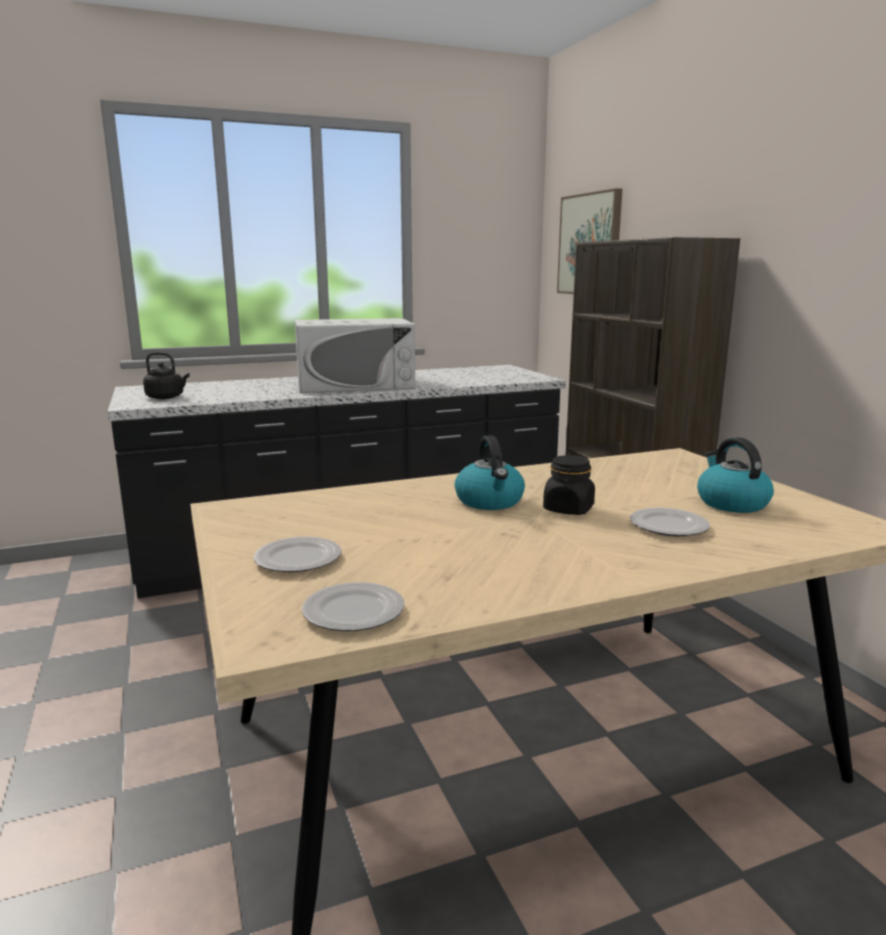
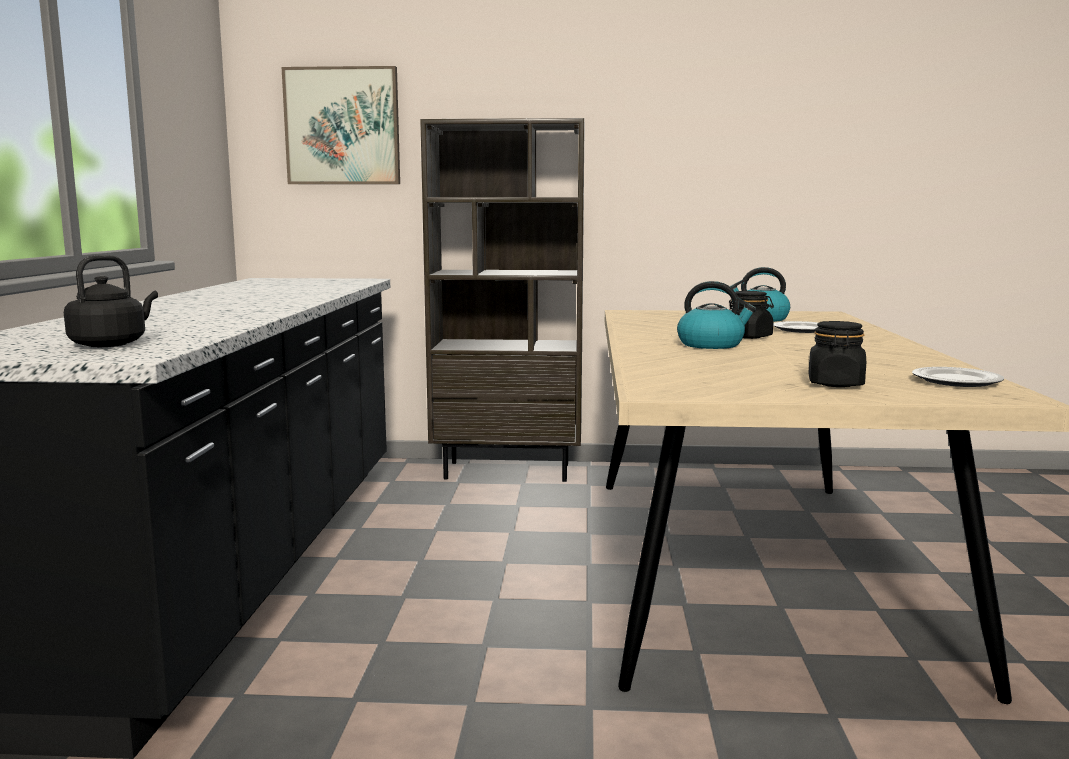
camera: 65 degrees left, 5 degrees down
plate [253,537,342,572] -> black jar [809,321,866,387]
white microwave [295,318,415,393] -> none

